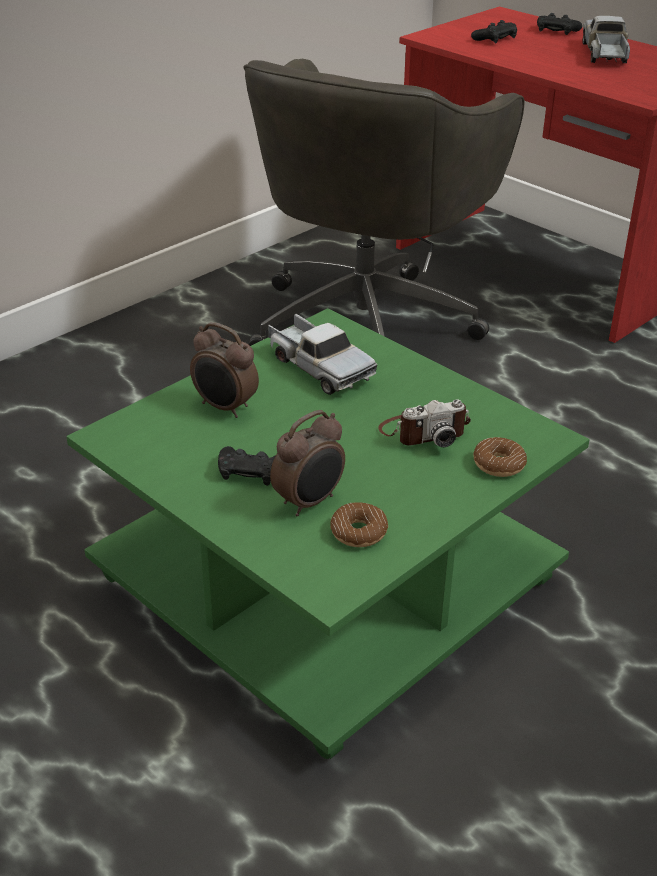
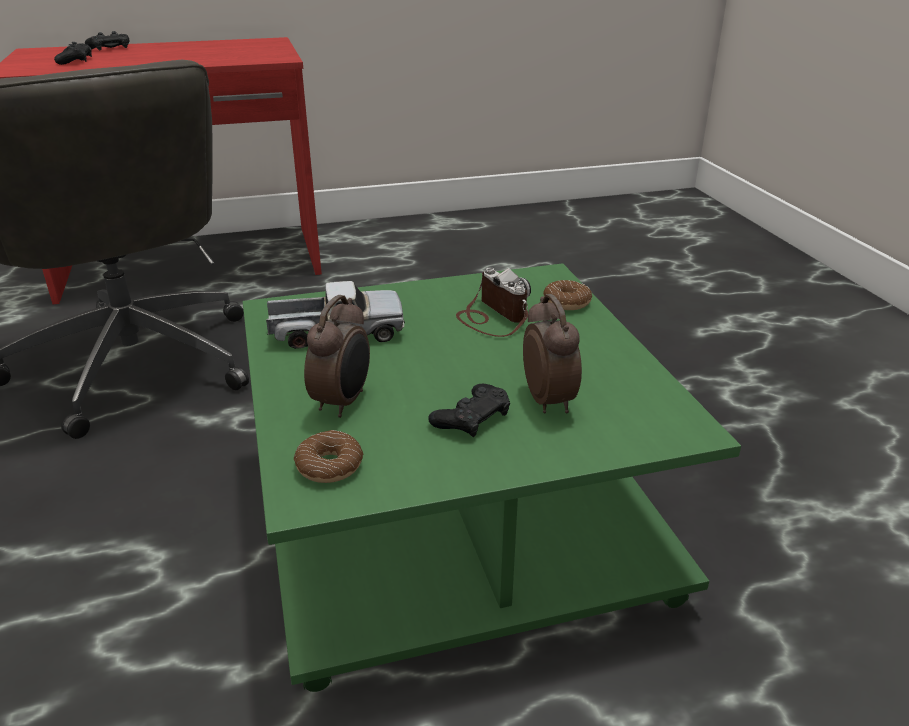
camera: 60 degrees left, 5 degrees down
alarm clock [190,322,259,418] -> alarm clock turned 45 degrees counterclockwise [304,295,370,418]
donut [330,502,388,547] -> donut moved to [294,430,363,483]
camera [378,399,471,447] -> camera turned 45 degrees counterclockwise [456,267,531,337]
toy truck [582,16,630,63] -> none

